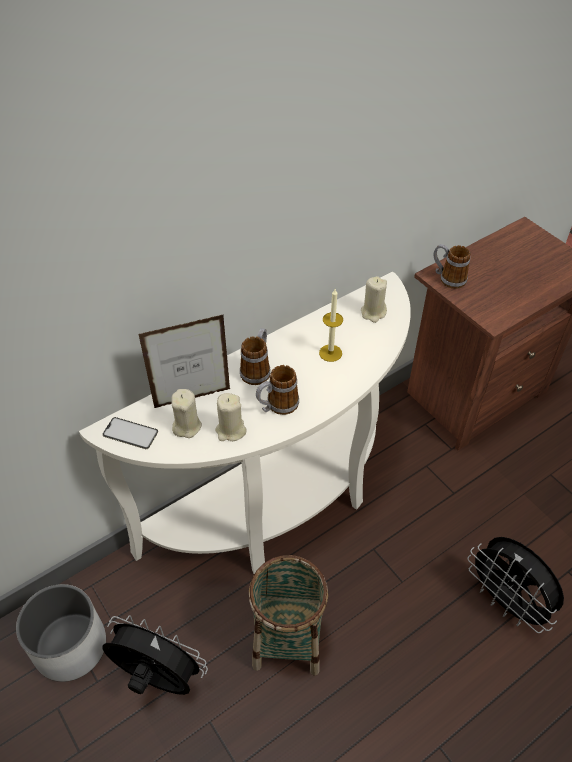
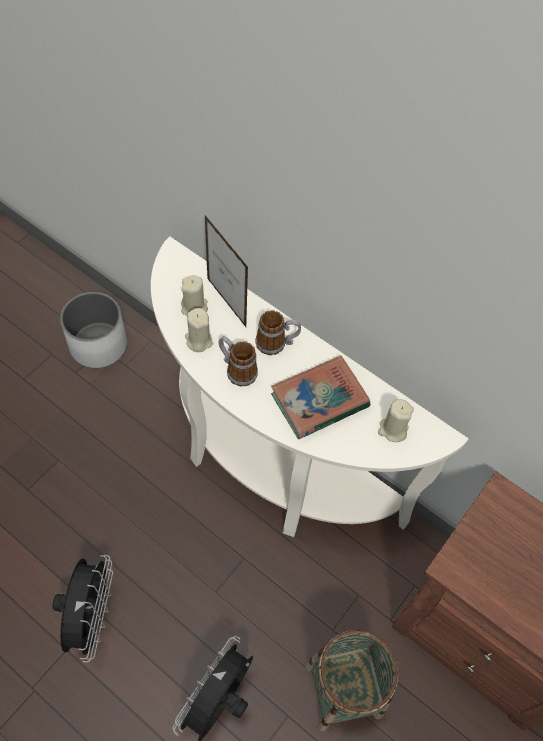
camera: 70 degrees right, 10 degrees up
black fan [102,615,208,695] -> black fan moved to [52,555,113,663]
phone [103,417,158,449] -> none
basket [249,555,328,676] -> basket moved to [305,630,398,731]
candle [319,289,343,362] -> book [271,356,370,439]
mug [434,244,470,289] -> none

